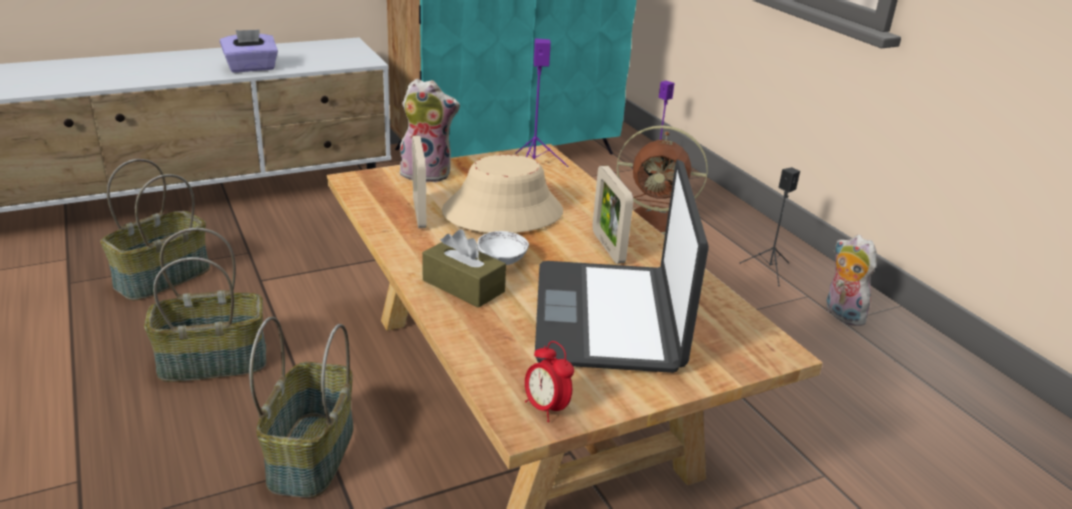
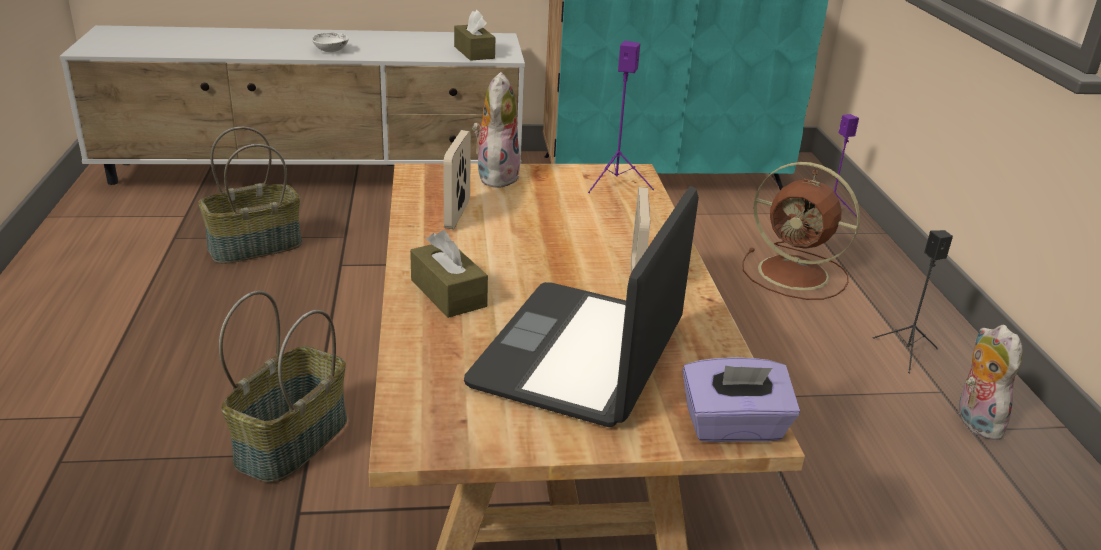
camera: 20 degrees right, 0 degrees up
basket [144,228,266,382] -> none
purple tissue box [220,29,278,72] -> purple tissue box moved to [683,357,800,442]
plush toy [400,79,460,183] -> plush toy turned 105 degrees counterclockwise [472,72,520,188]
beige hat [442,155,563,233] -> none
white bowl [477,231,529,265] -> white bowl moved to [312,33,349,52]
alarm clock [525,341,574,422] -> none
none -> brown tissue box [454,10,495,61]

